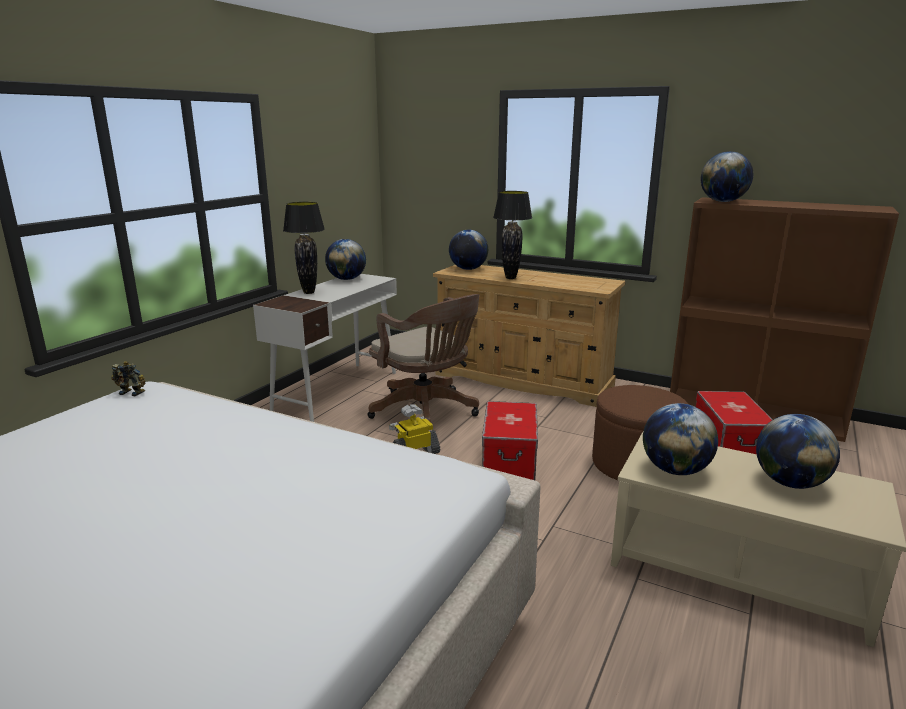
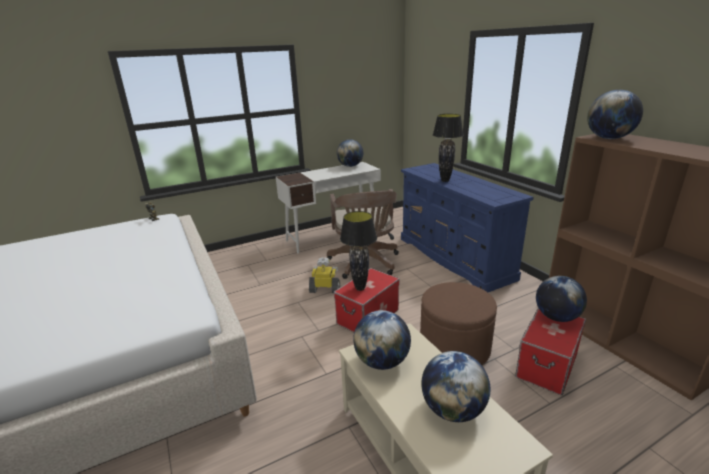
camera: 35 degrees right, 5 degrees up
black table lamp [283,202,325,294] -> black table lamp moved to [340,211,377,291]
beige dresser [433,265,626,407] -> blue dresser [401,163,533,292]
globe [449,230,488,270] -> globe moved to [536,276,587,322]

